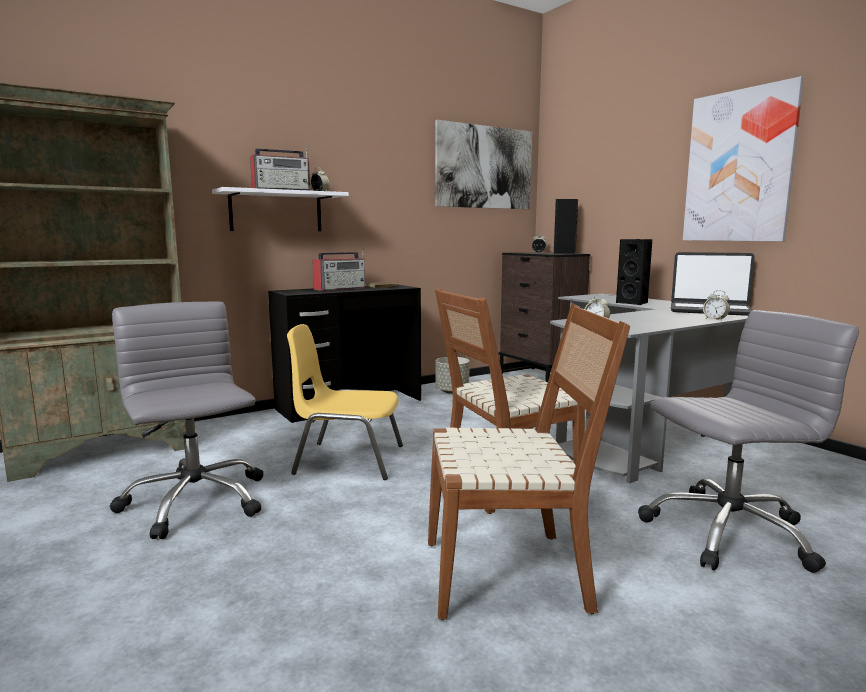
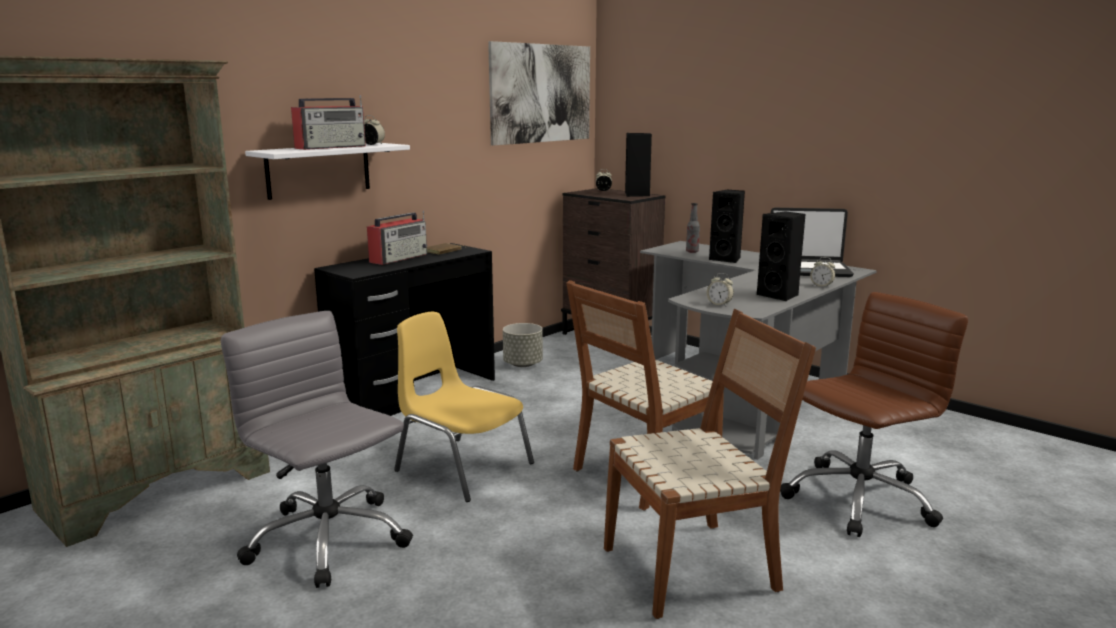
camera: 15 degrees left, 5 degrees up
yellow chair [287,324,403,480] -> yellow chair turned 45 degrees clockwise [394,312,534,502]
grey office chair [638,310,859,573] -> brown office chair [780,292,968,537]
picture [683,76,804,242] -> none
none -> bottle [686,203,700,253]
none -> black speaker [756,211,806,301]

